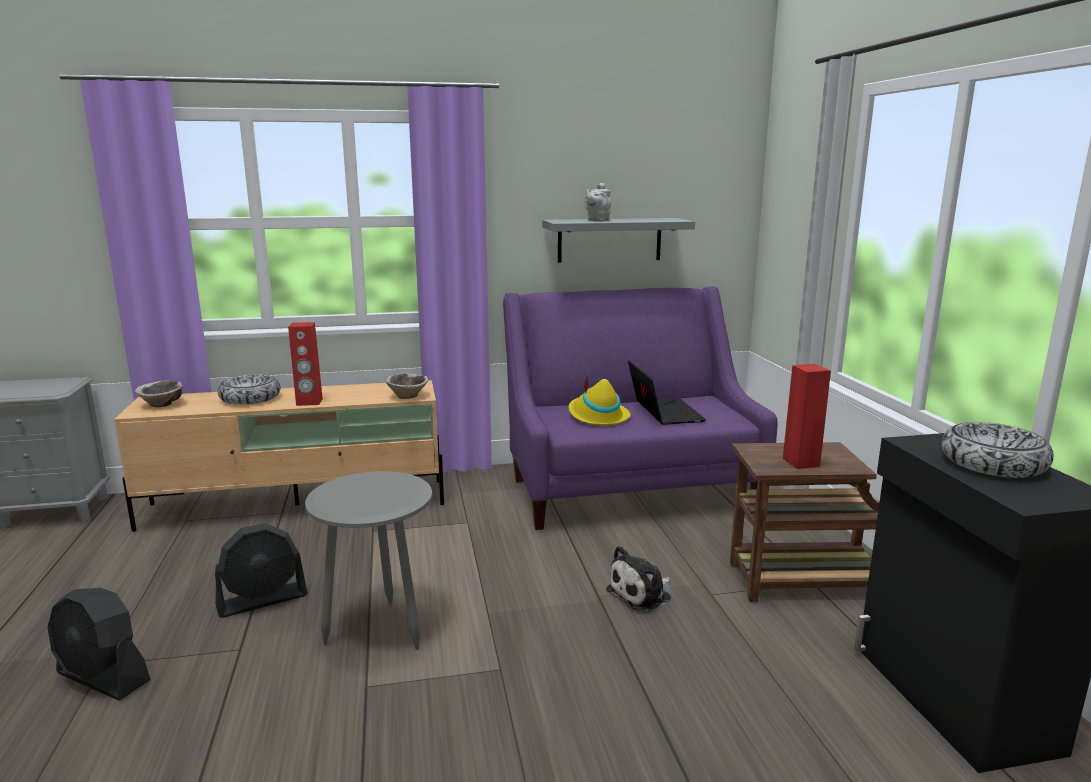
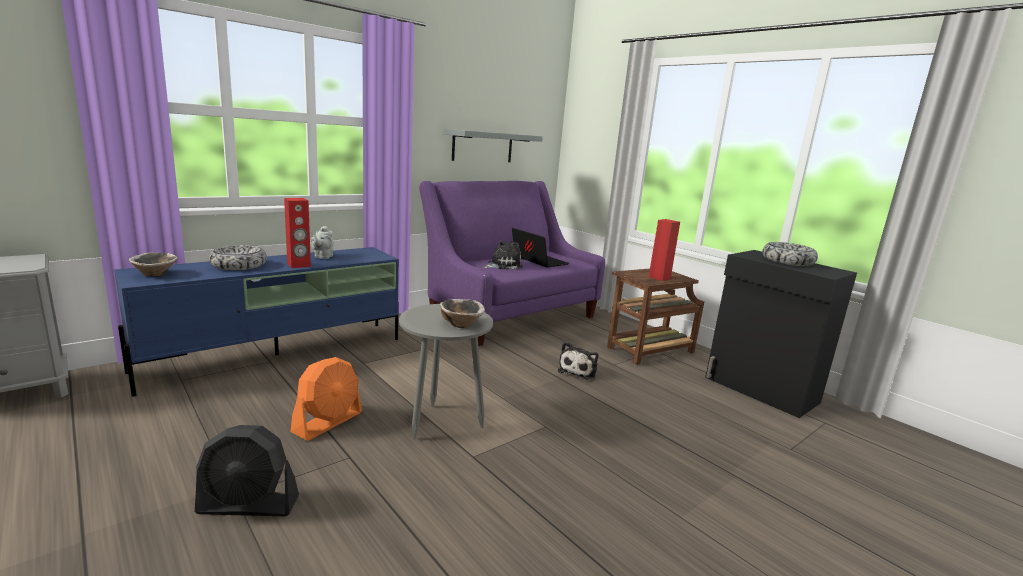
camera: 30 degrees left, 0 degrees up
beige tv stand [114,380,444,532] -> blue tv stand [114,247,399,397]
black fan [215,523,308,618] -> orange fan [291,357,362,441]
bowl [386,373,428,399] -> bowl moved to [440,299,485,328]
yellow hat [569,375,631,426] -> plush toy [483,240,523,269]
grey teapot [584,183,611,222] -> grey teapot moved to [310,226,334,259]

